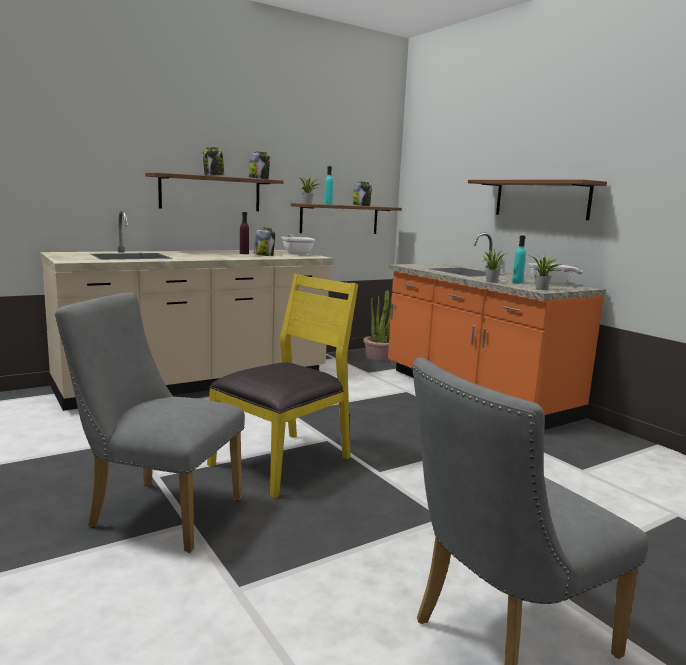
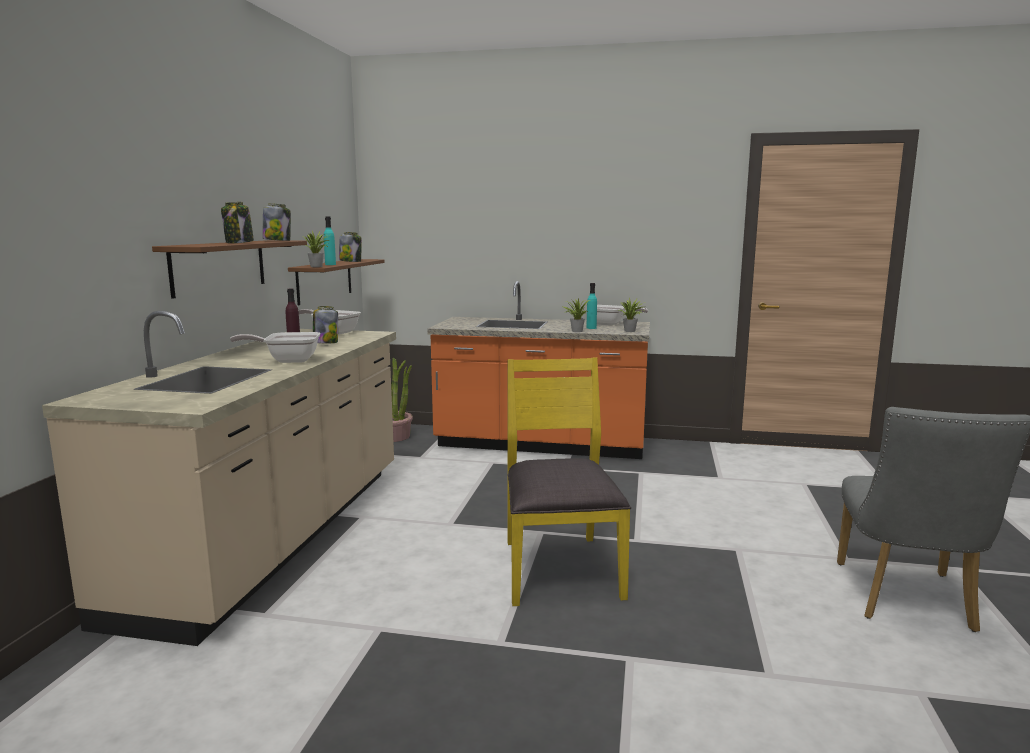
camera: 45 degrees left, 0 degrees up
grey chair [54,293,245,553] -> none
brown shelf [468,179,607,220] -> none
none -> frying pan [230,332,320,363]

